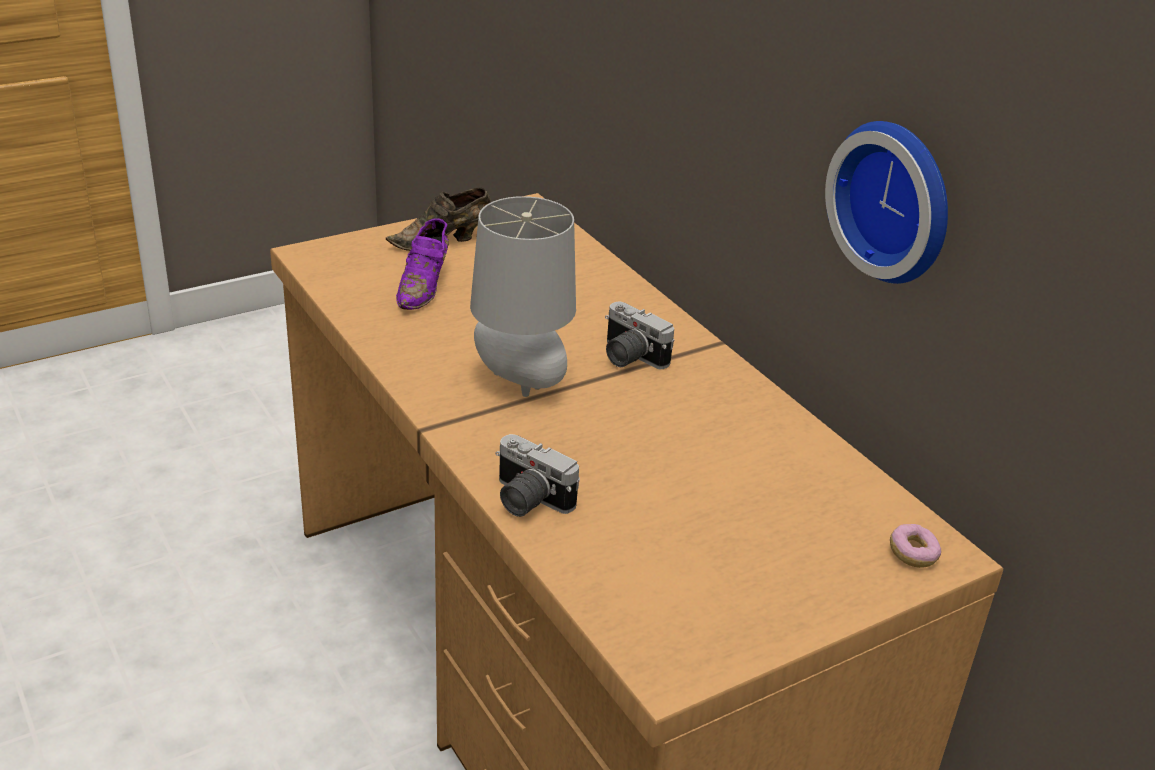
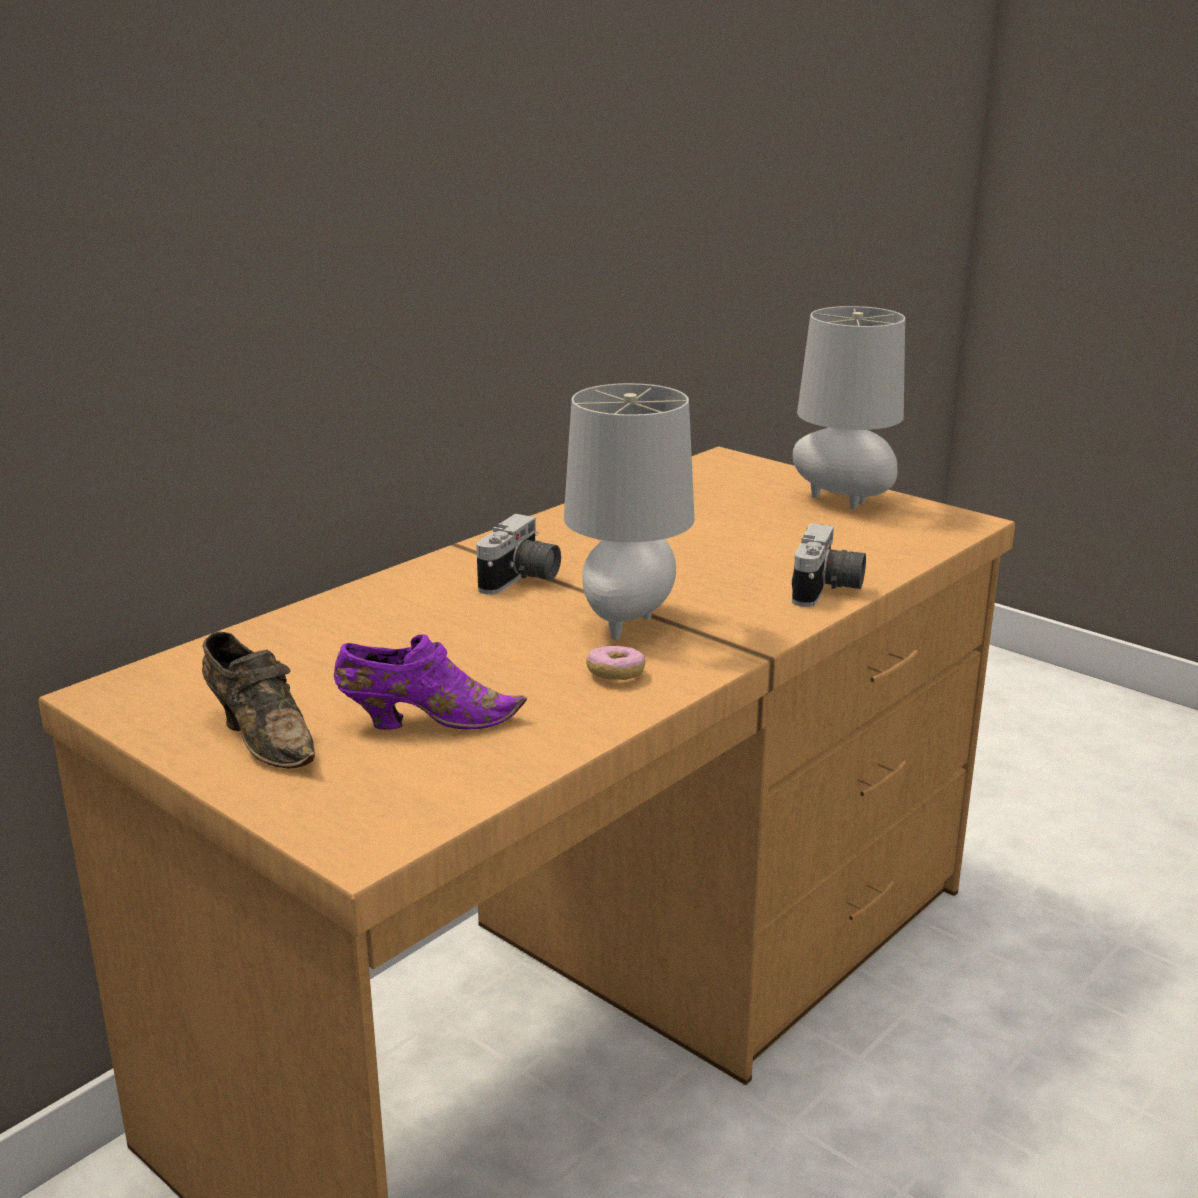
camera: 105 degrees left, 10 degrees down
wall clock [825,121,948,284] -> none
donut [890,524,941,568] -> donut moved to [586,646,645,680]
none -> grey table lamp [793,306,905,509]

